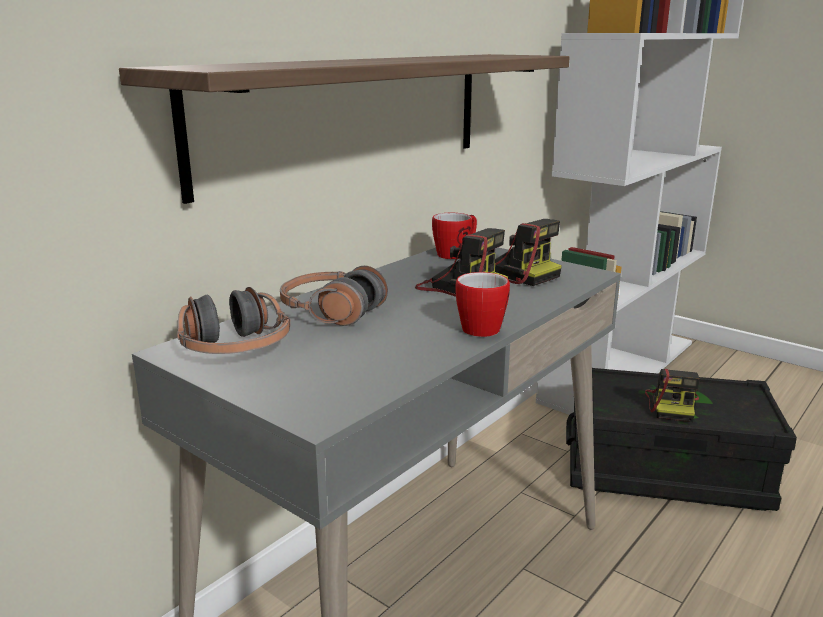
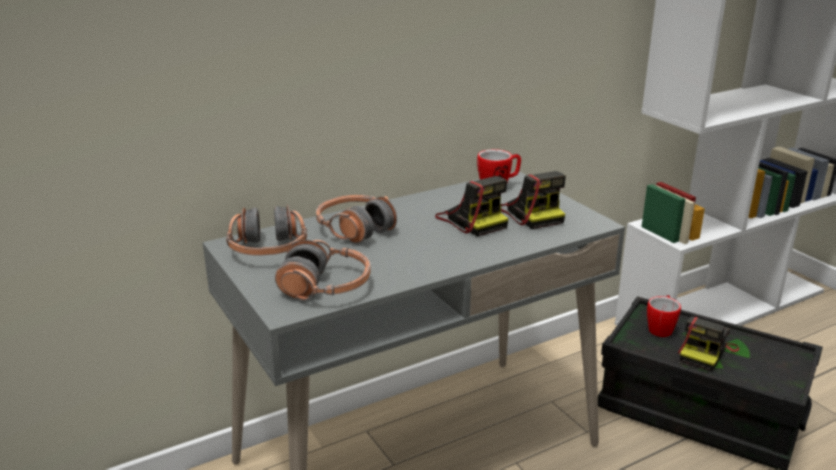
camera: 20 degrees right, 5 degrees up
shelf [119,54,570,204] -> none
mug [455,271,510,337] -> mug moved to [647,295,681,337]
none -> headphones [275,240,371,301]

